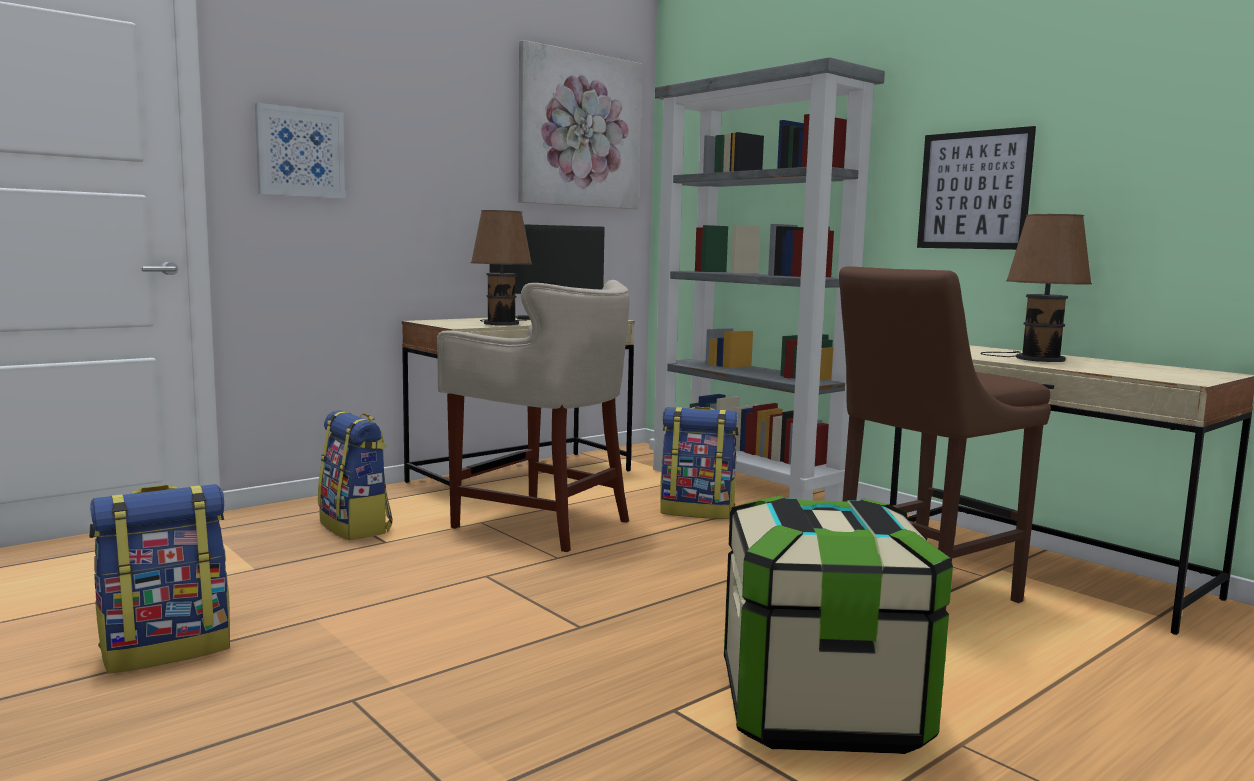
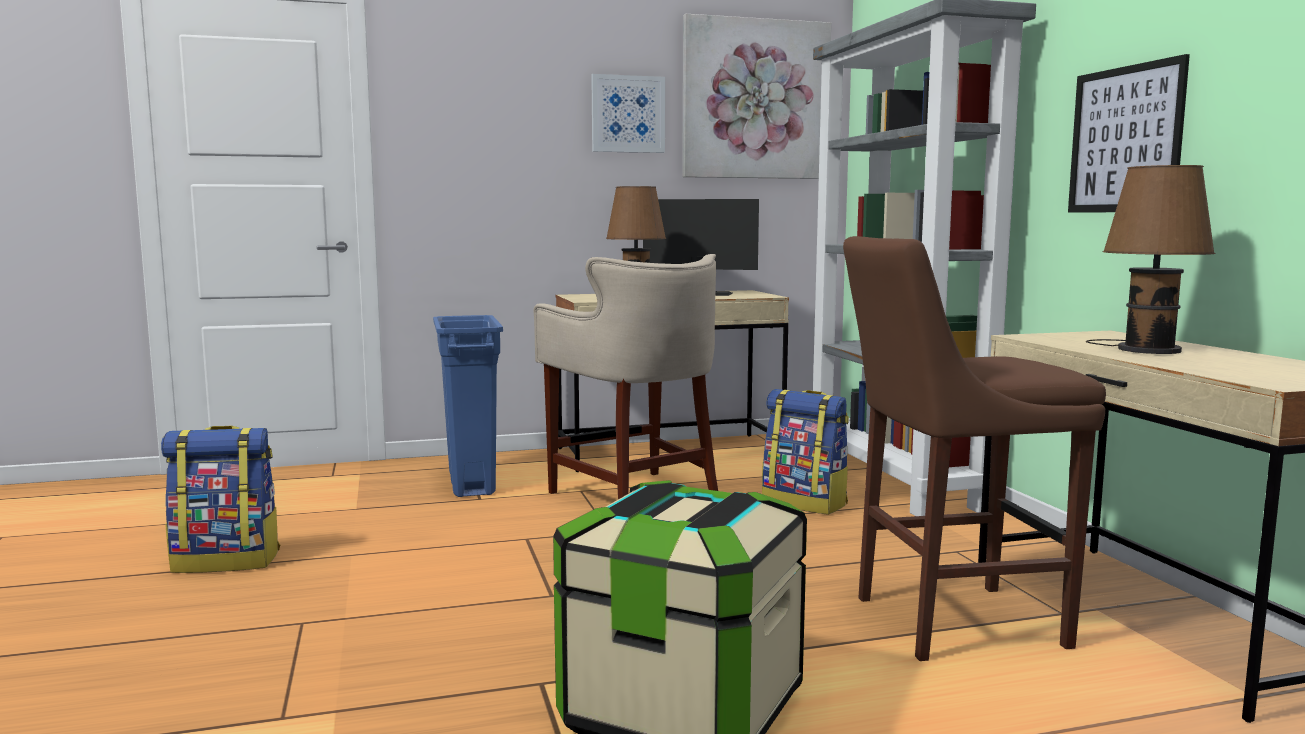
camera: 25 degrees right, 0 degrees up
picture [255,103,345,199] -> picture moved to [591,74,665,153]
backpack [318,410,393,540] -> blue trash can [433,315,503,497]

